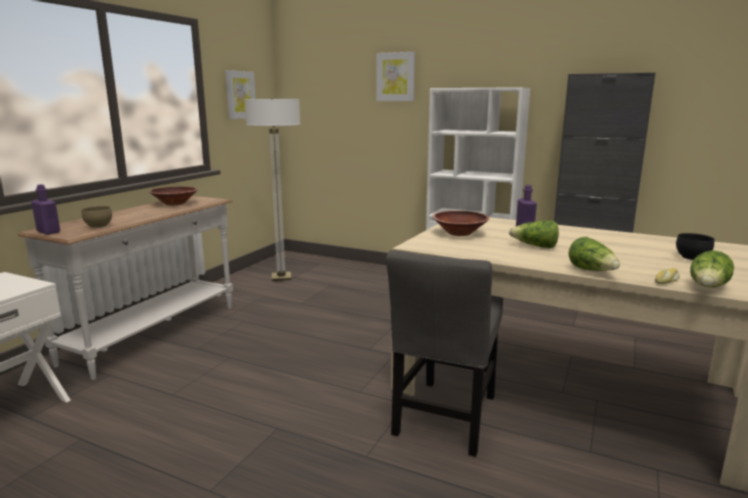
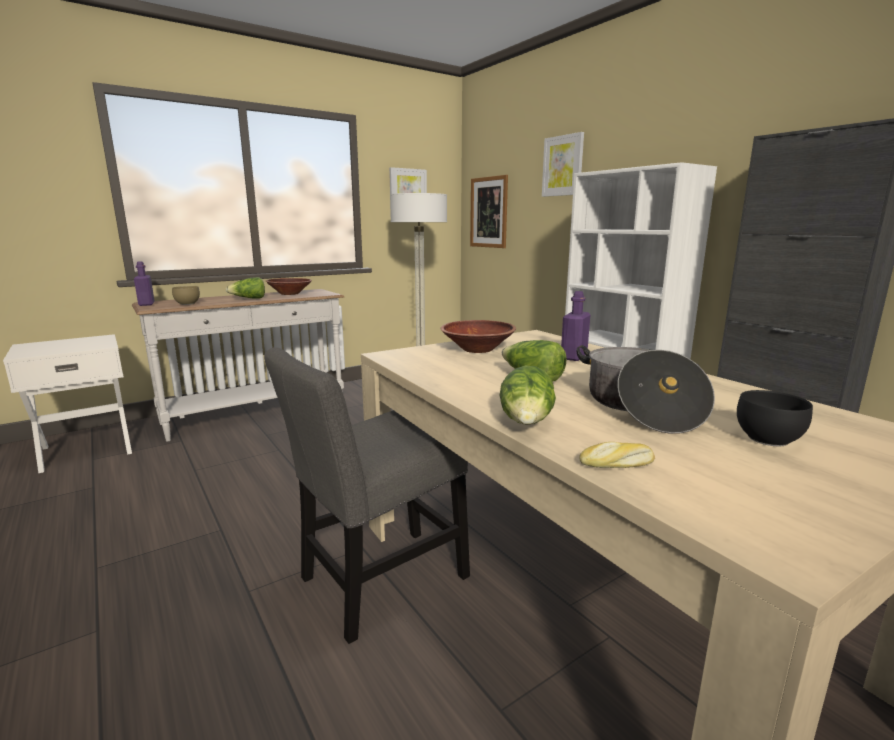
camera: 30 degrees right, 0 degrees up
lettuce [690,250,734,287] -> lettuce moved to [225,277,265,299]
none -> picture [470,175,508,248]
none -> cooking pot [577,345,715,434]

